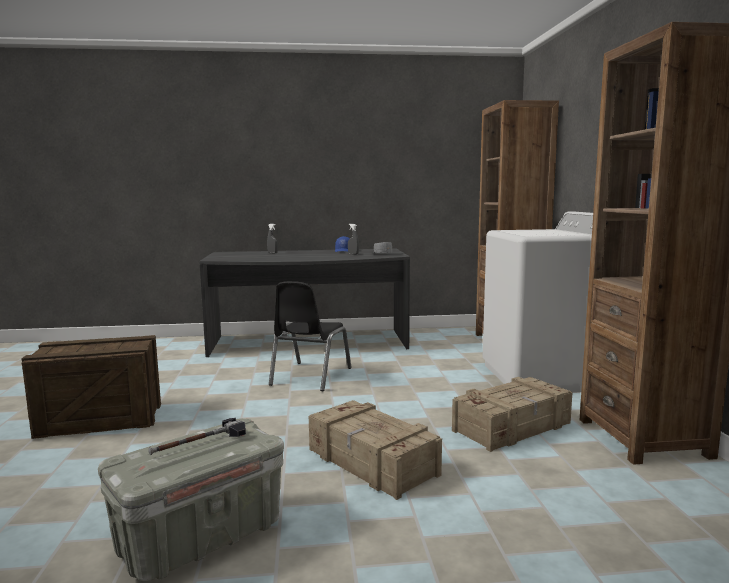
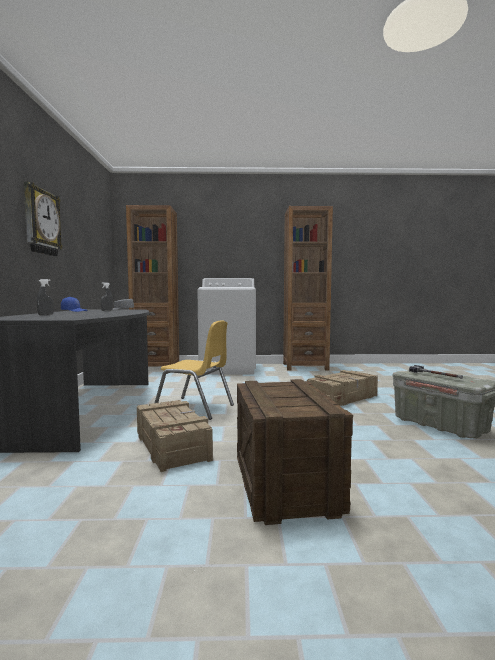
camera: 85 degrees left, 5 degrees down
black chair [269,281,352,391] -> yellow chair [155,320,234,420]
crate [452,377,572,452] -> crate moved to [137,400,213,472]
none -> wall clock [24,181,63,256]

